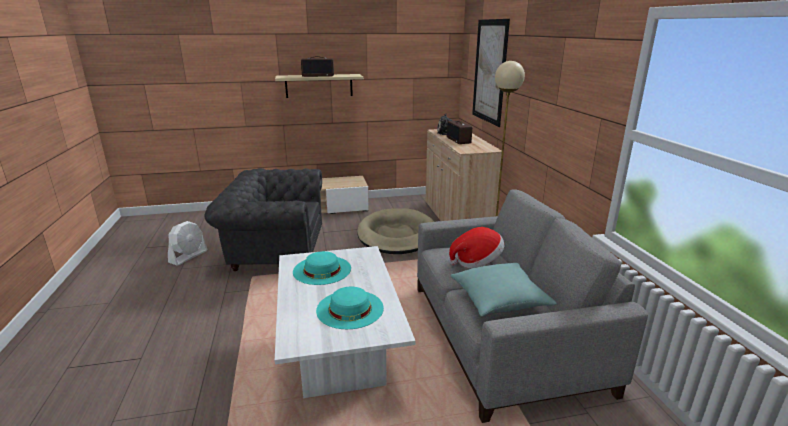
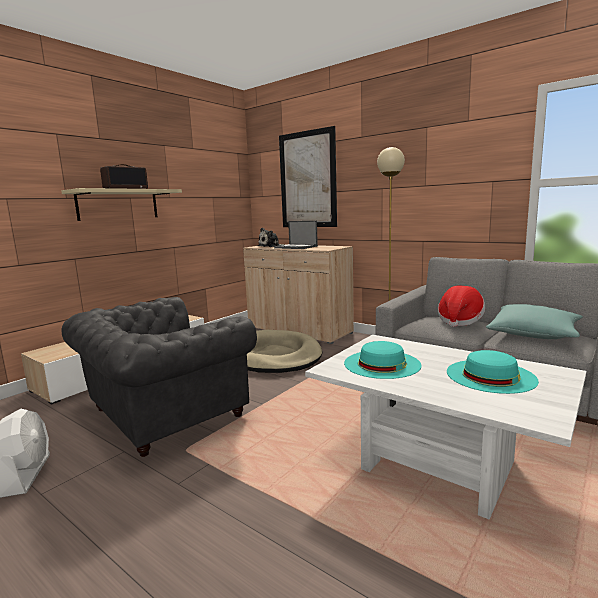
camera: 40 degrees left, 10 degrees down
radio [447,121,472,144] -> laptop [274,221,318,249]

